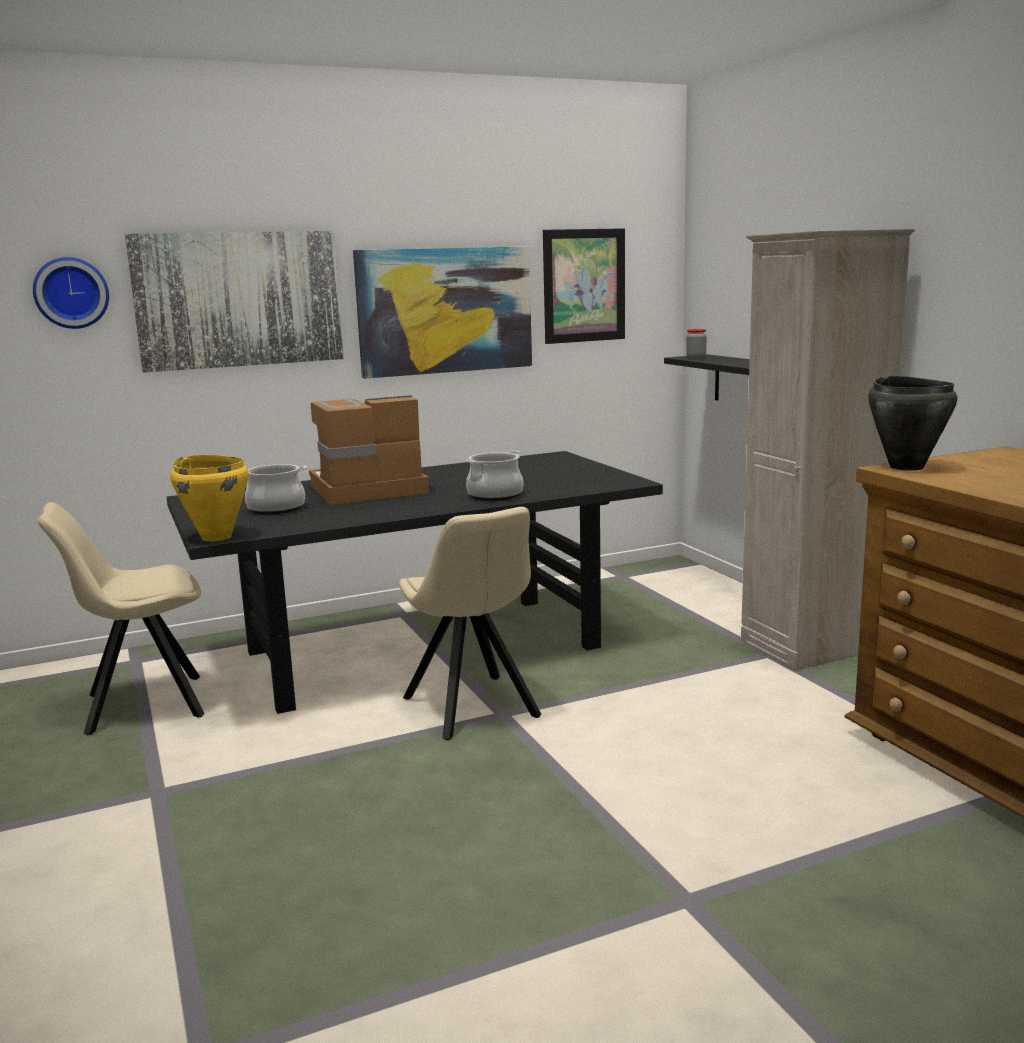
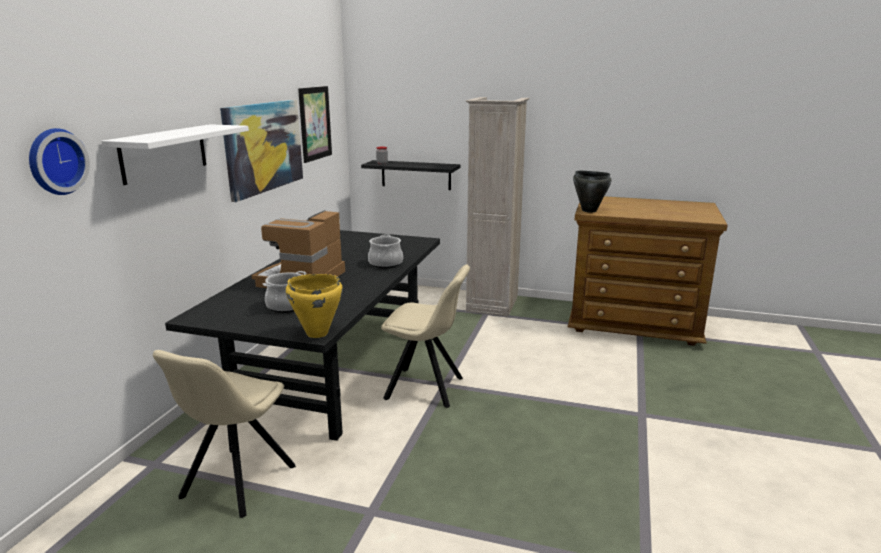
camera: 50 degrees left, 5 degrees up
picture [125,231,344,373] -> white shelf [101,124,249,185]

